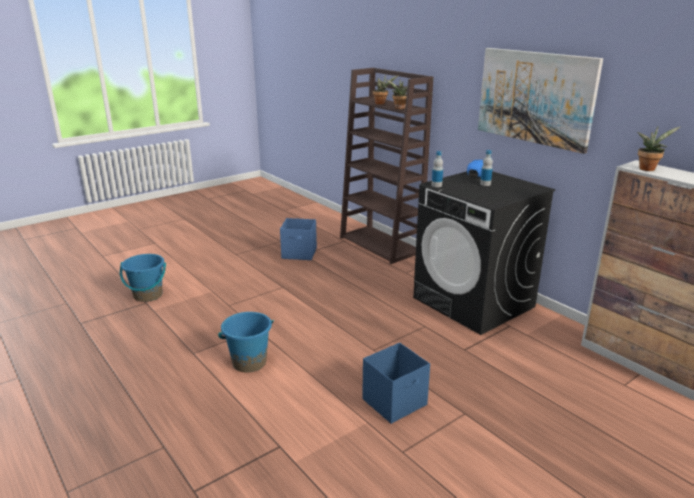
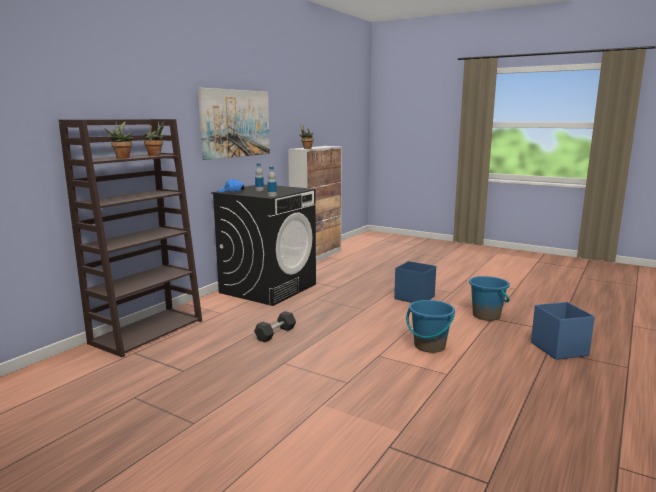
camera: 110 degrees left, 10 degrees down
blue bucket [120,254,166,302] -> blue bucket moved to [469,276,510,321]
blue storage box [280,218,317,260] -> blue storage box moved to [531,302,595,360]
none -> grey dumbbell [254,311,296,343]

